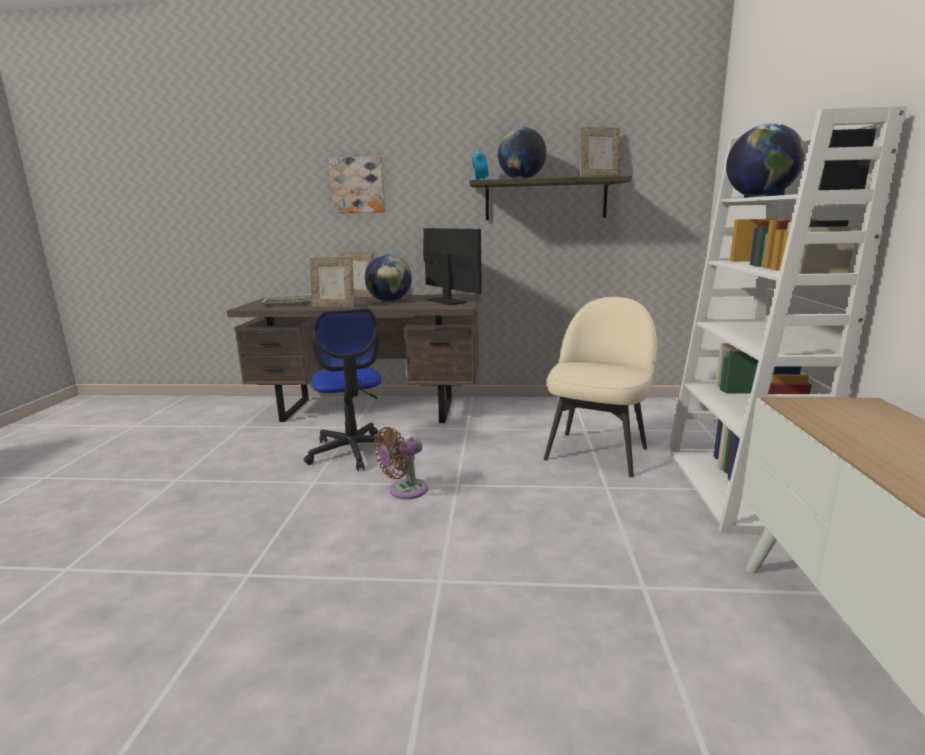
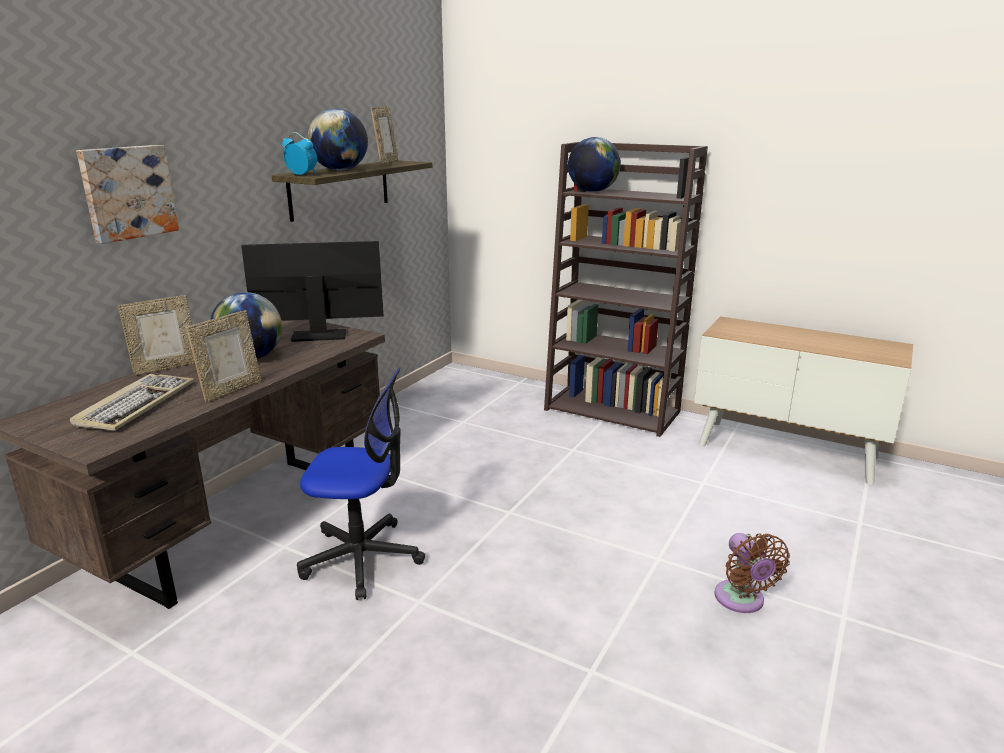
camera: 65 degrees left, 5 degrees up
brown fan [374,427,428,499] -> brown fan moved to [715,533,790,613]
beige chair [544,297,657,477] -> none
white bookcase [668,106,907,534] -> brown bookcase [544,142,708,437]

